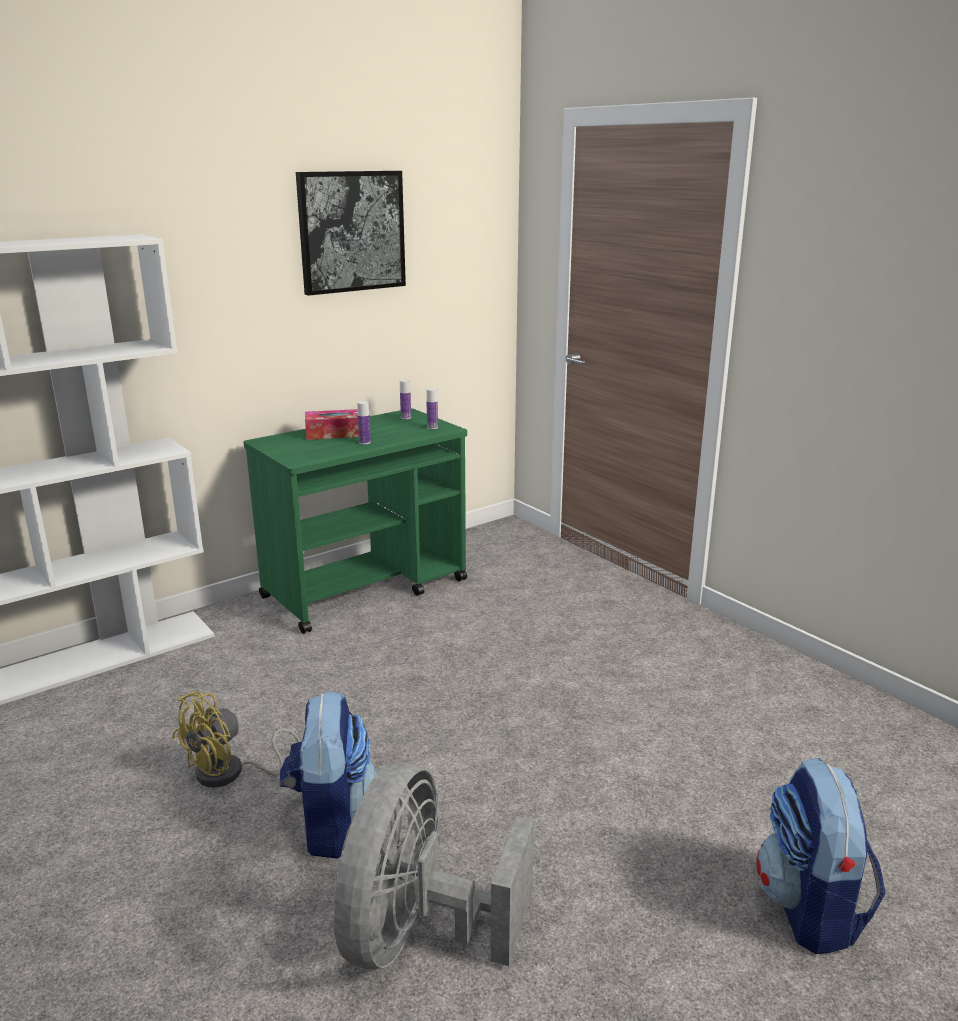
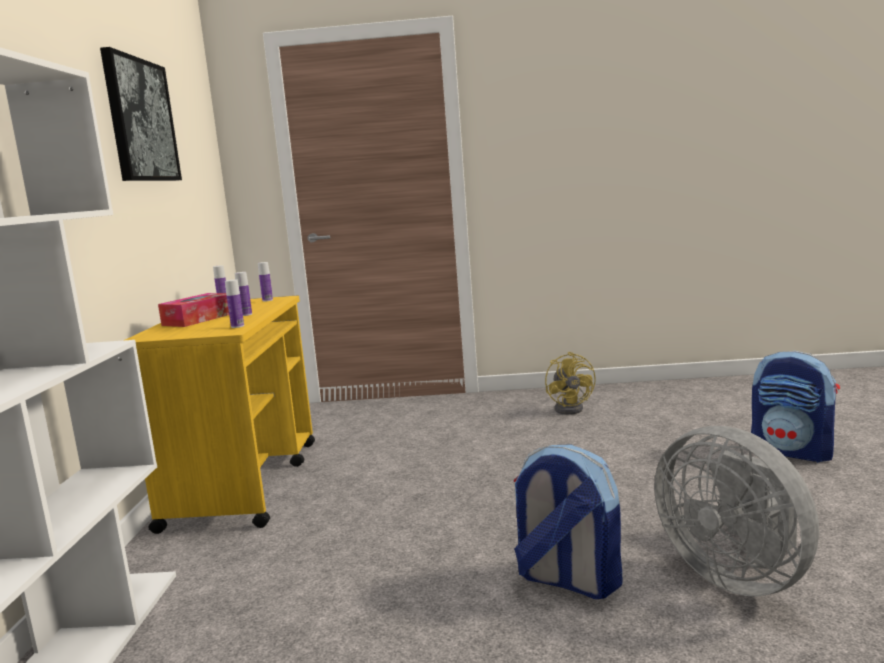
camera: 50 degrees left, 10 degrees down
yellow fan [172,691,301,788] -> yellow fan moved to [545,352,596,415]
green cart [243,408,467,634] -> yellow cart [125,296,315,534]
none -> bottle [225,279,244,328]

